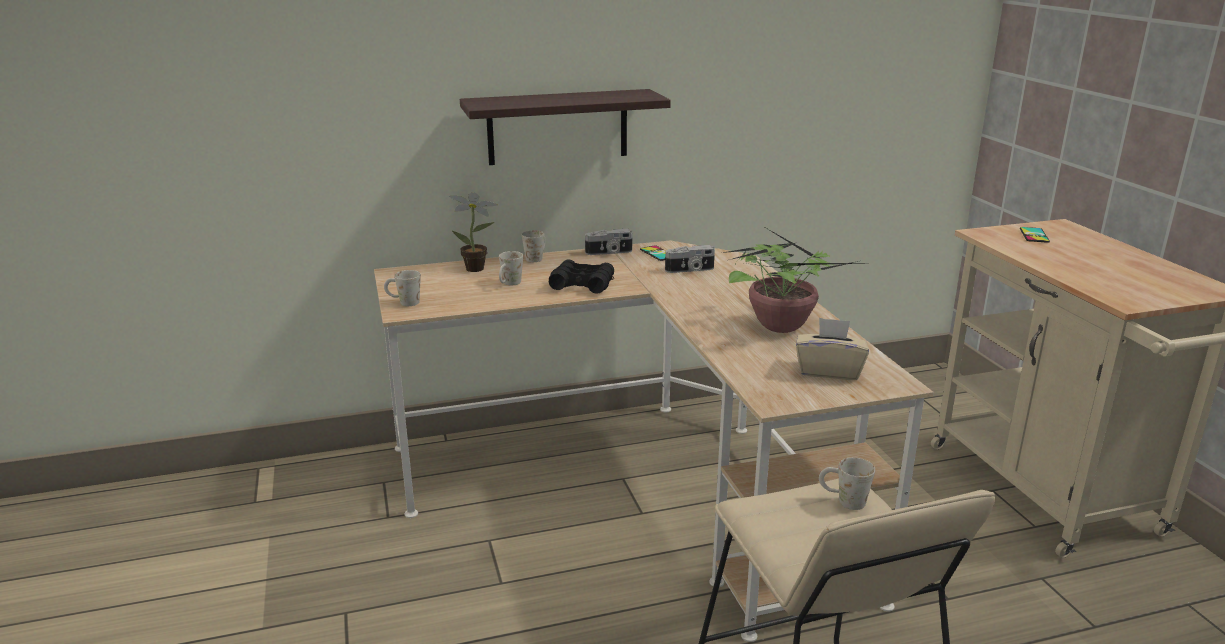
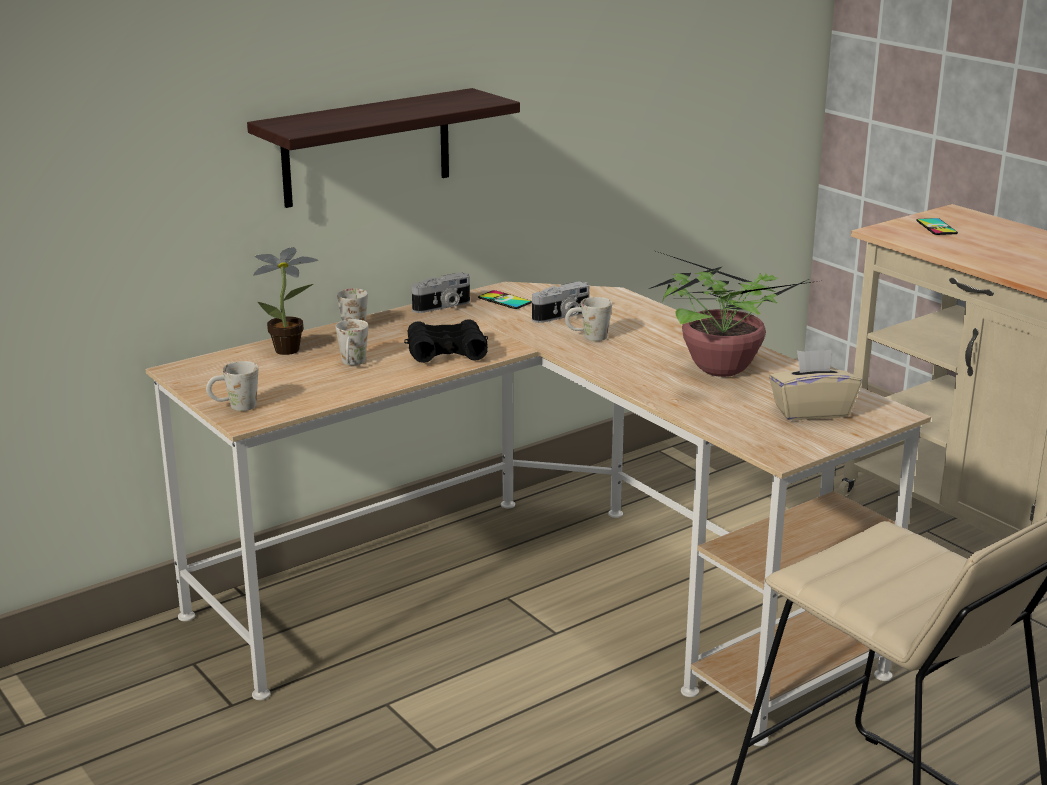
camera: 20 degrees left, 0 degrees up
white mug [819,457,875,510] -> white mug moved to [565,297,612,341]

